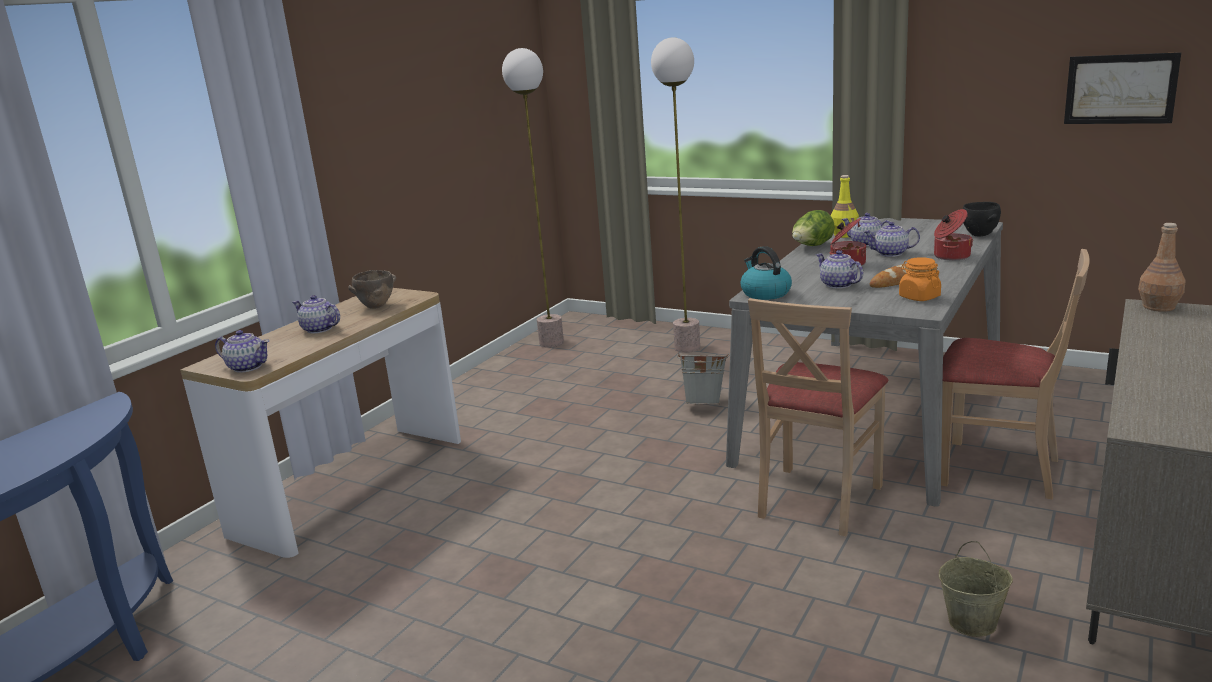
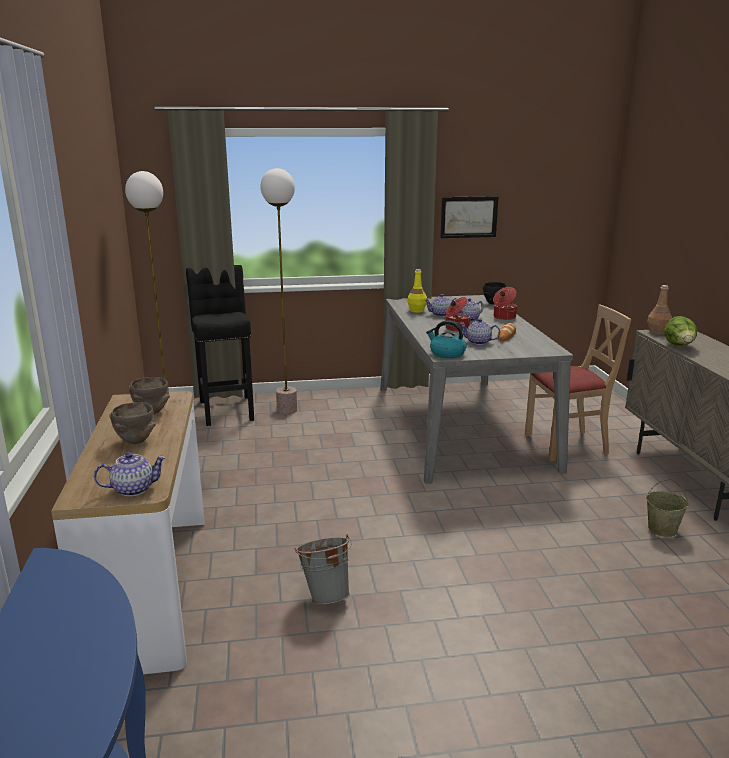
camera: 40 degrees left, 0 degrees up
teapot [292,295,340,334] -> brown bowl [109,402,156,444]
grey bucket [677,352,729,404] -> grey bucket moved to [295,534,352,604]
beige chair [748,298,889,536] -> none
lettuce [792,210,835,246] -> lettuce moved to [664,316,697,346]
orange jar [899,257,941,301] -> none
picture [1064,52,1181,124] -> picture moved to [440,196,499,238]
none -> black stool [186,265,254,426]

